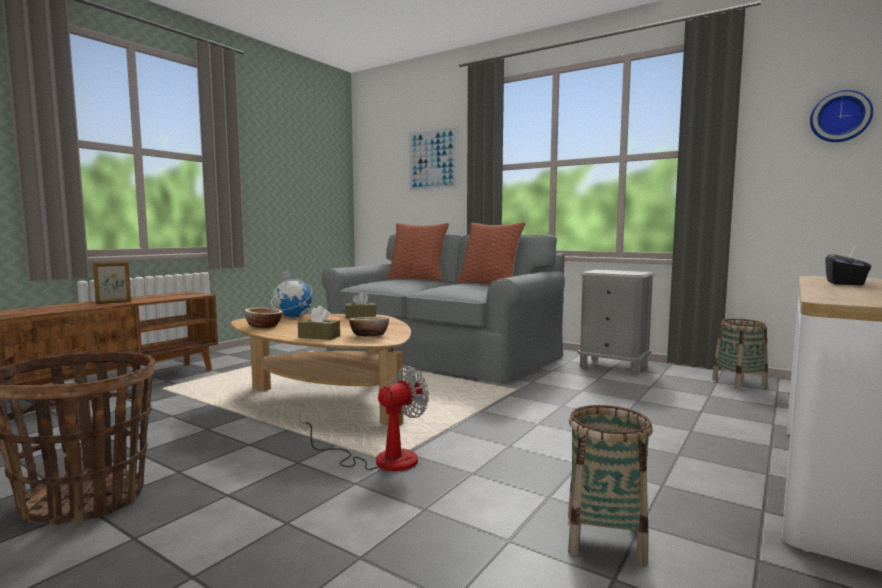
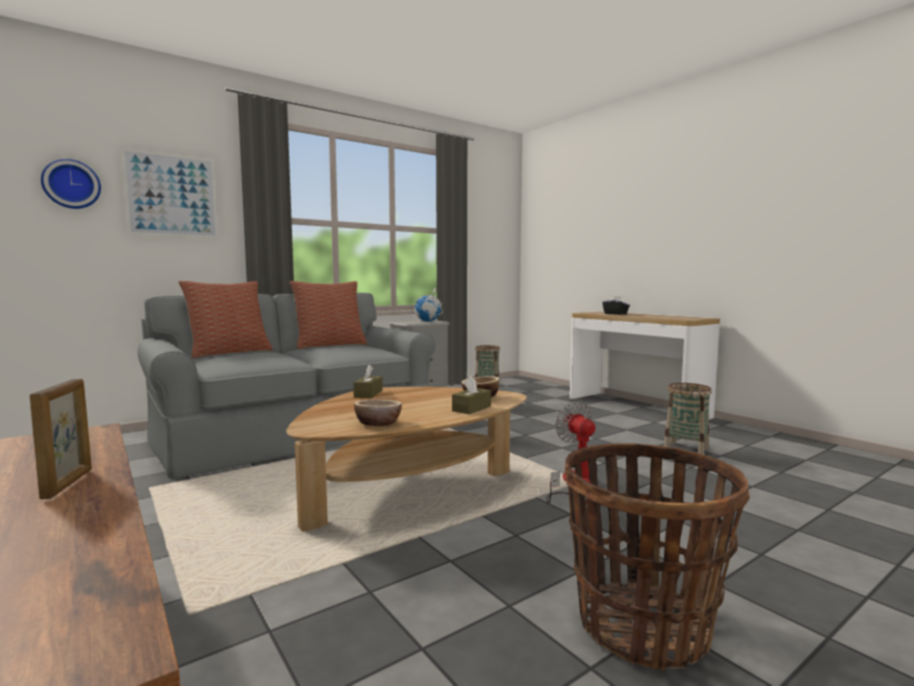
camera: 70 degrees left, 0 degrees up
globe [271,269,312,317] -> globe moved to [414,288,443,322]
wall clock [810,90,873,142] -> wall clock moved to [41,159,101,209]

